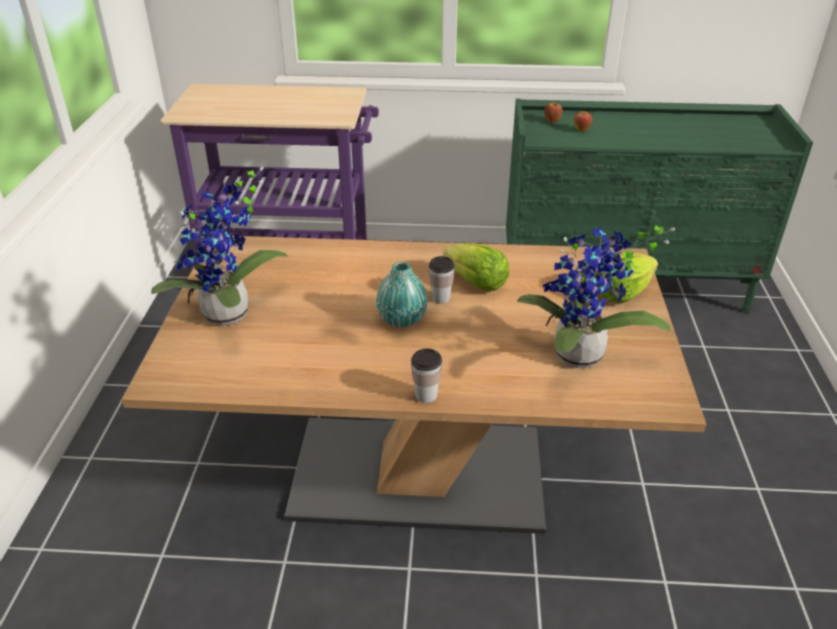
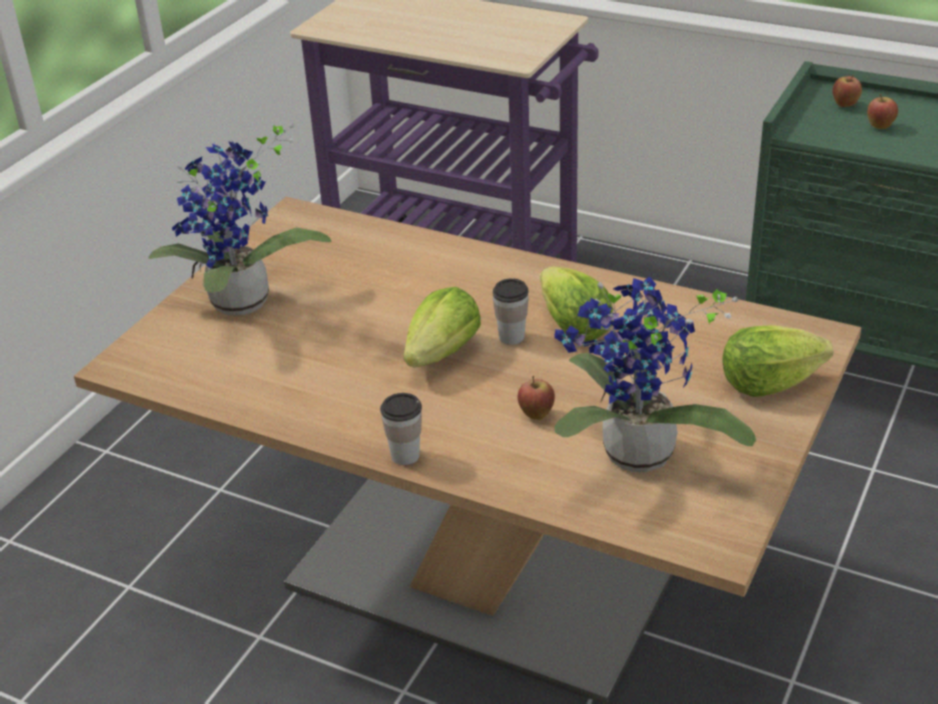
camera: 25 degrees right, 0 degrees up
turquoise vase [376,262,428,327] -> lettuce [404,287,481,368]
none -> apple [518,376,555,420]

